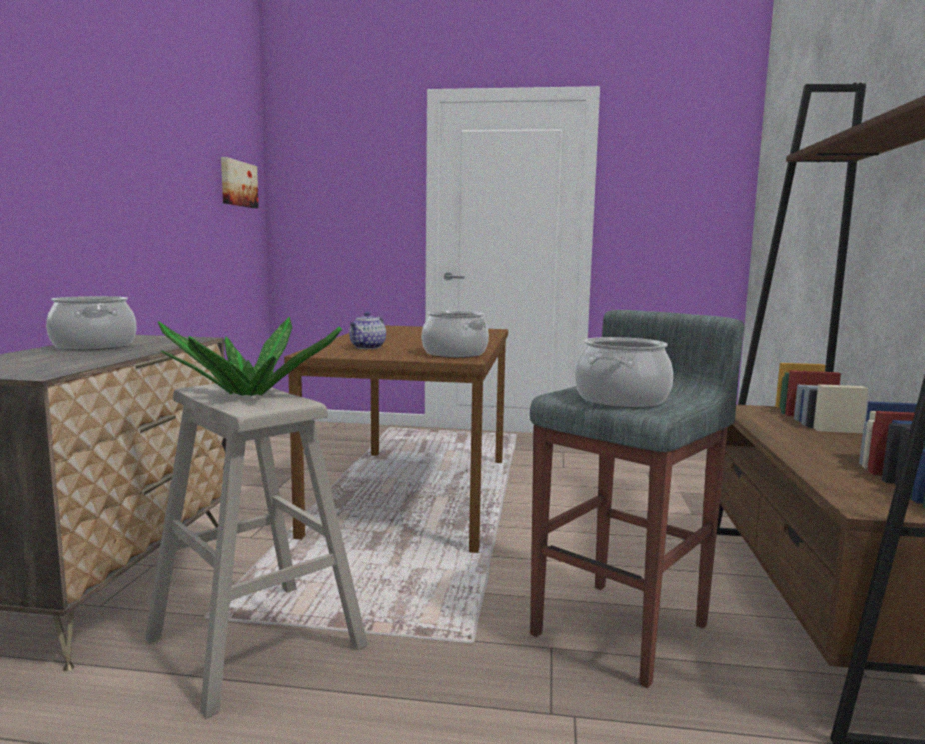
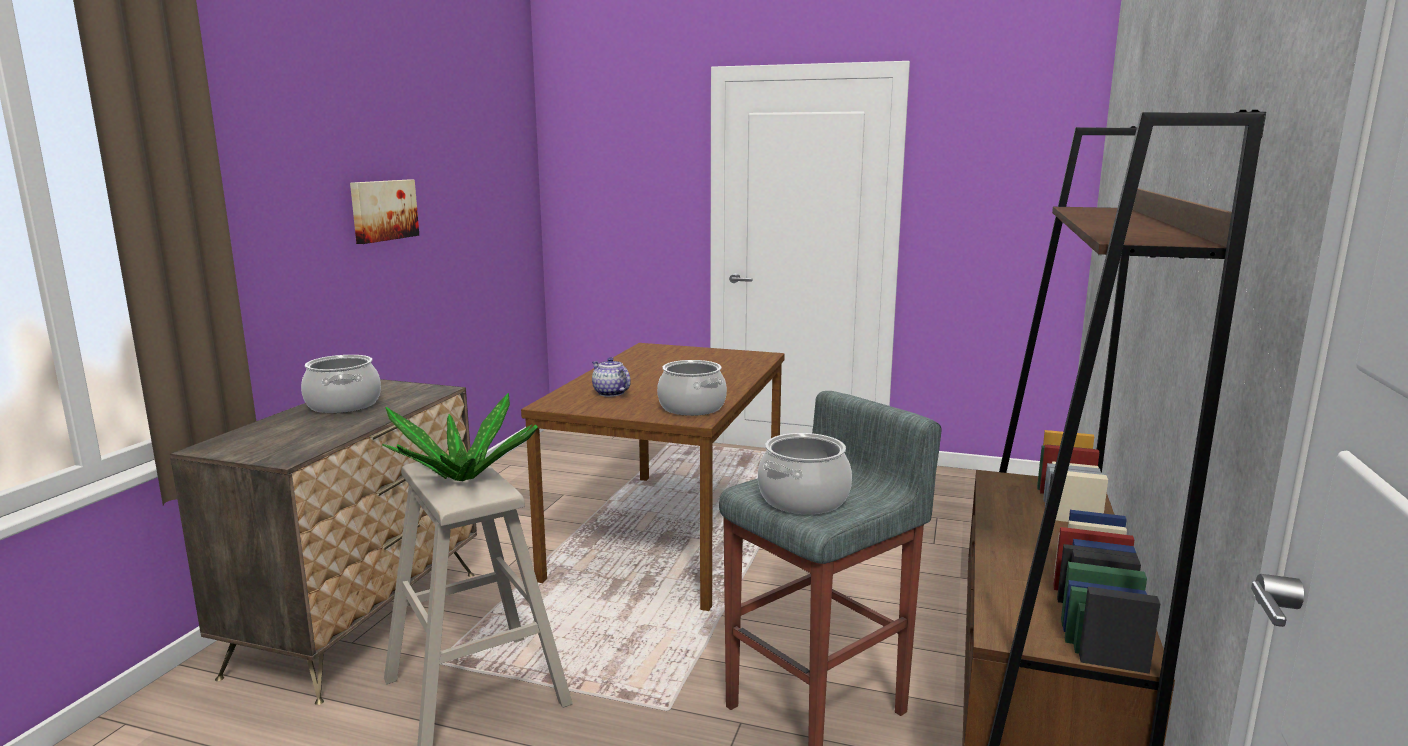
camera: 10 degrees right, 5 degrees up
picture [221,157,259,208] -> picture moved to [350,180,419,244]
teapot [349,312,386,349] -> teapot turned 105 degrees clockwise [592,357,631,397]

